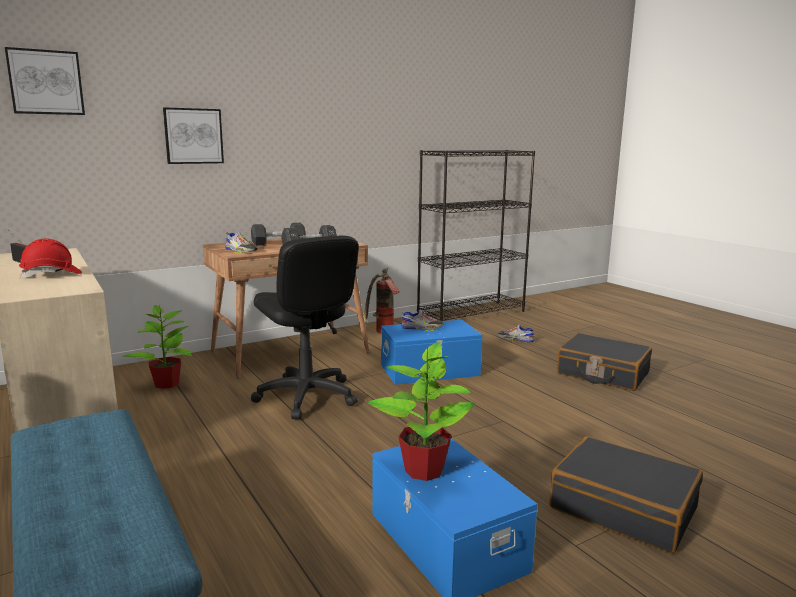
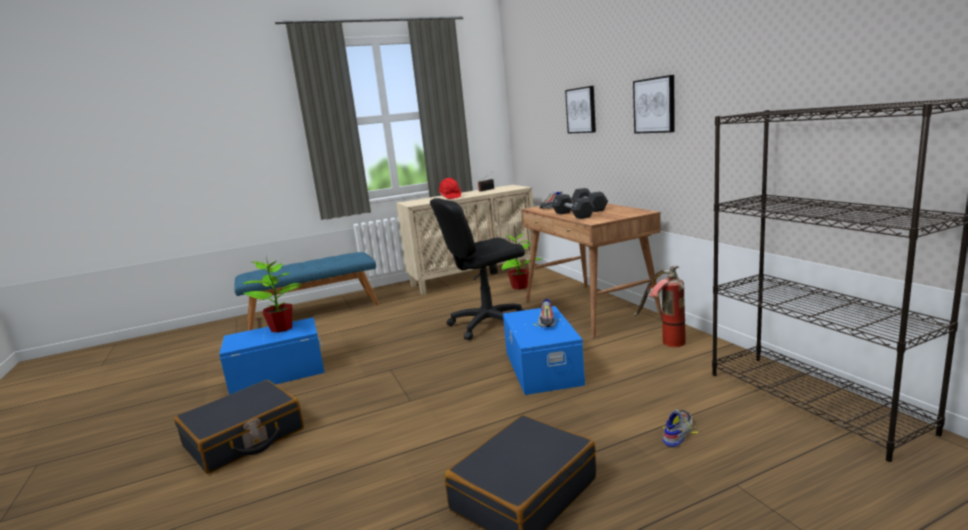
camera: 100 degrees right, 0 degrees up
picture [5,47,85,115] -> picture moved to [633,75,675,134]

